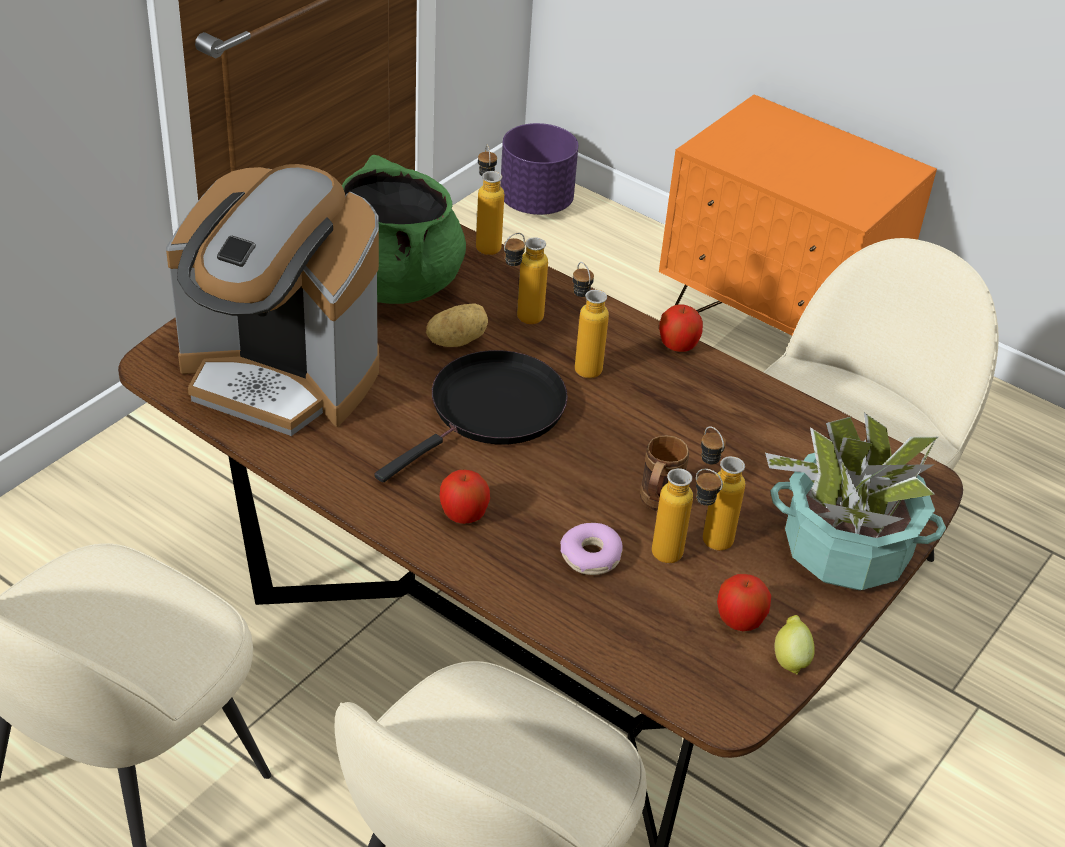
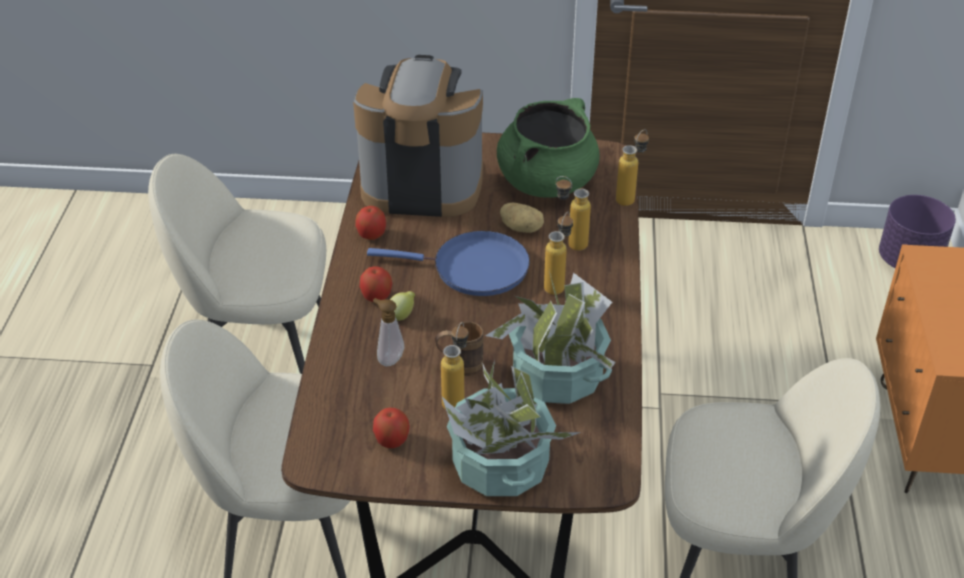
camera: 60 degrees right, 0 degrees up
coffee machine [166,164,379,436] -> coffee machine turned 105 degrees clockwise [353,55,483,217]
black frying pan [375,350,568,483] -> blue frying pan [367,231,530,296]
donut [560,523,623,575] -> soap dispenser [373,298,404,366]
bottle [652,468,723,563] -> none
apple [659,304,703,352] -> apple moved to [355,206,386,240]
lemon [775,615,815,675] -> lemon moved to [390,291,415,321]
none -> potted plant [485,271,616,404]

